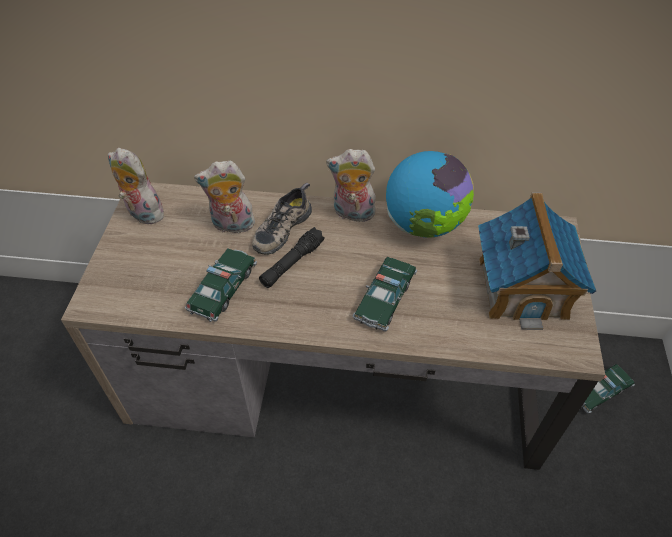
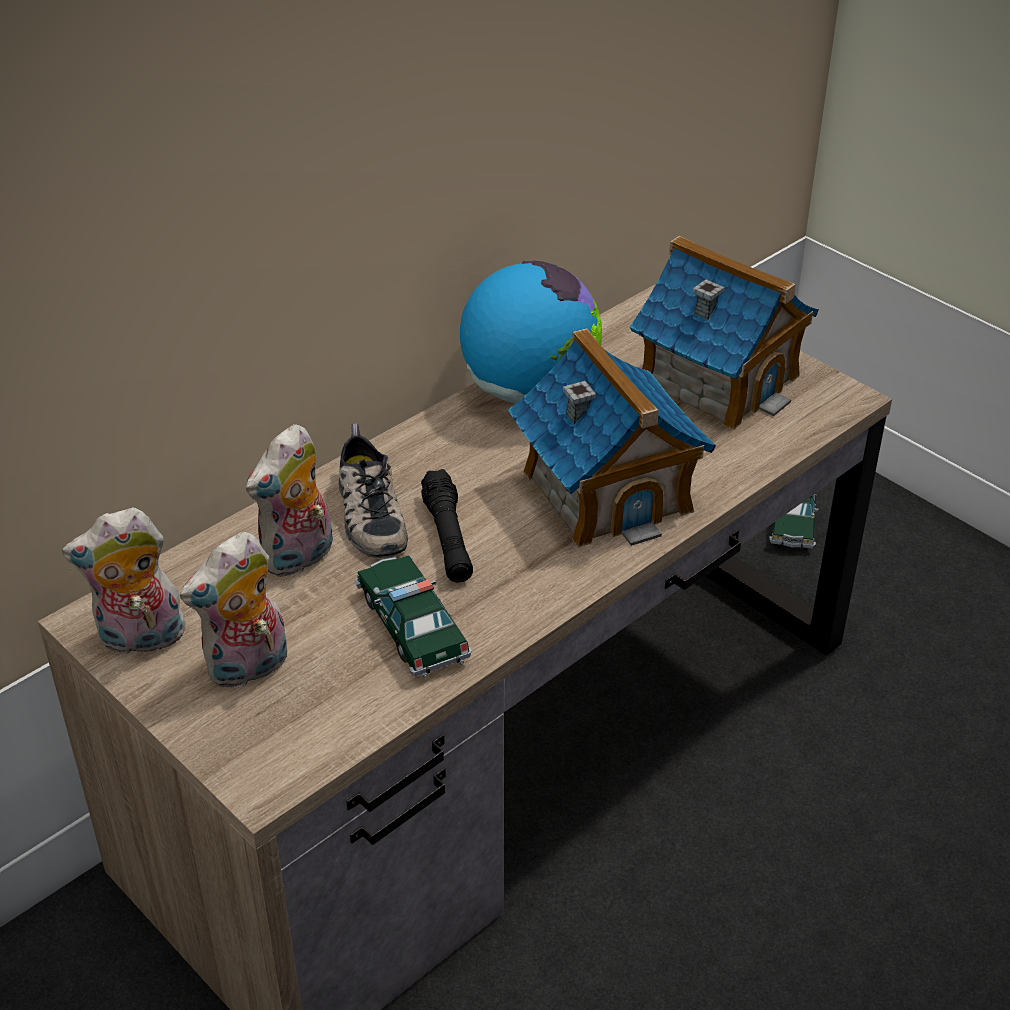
camera: 50 degrees left, 10 degrees down
plush toy [326,149,377,222] -> plush toy moved to [180,532,287,690]
toy car [353,257,417,331] -> toy house [508,328,716,547]

